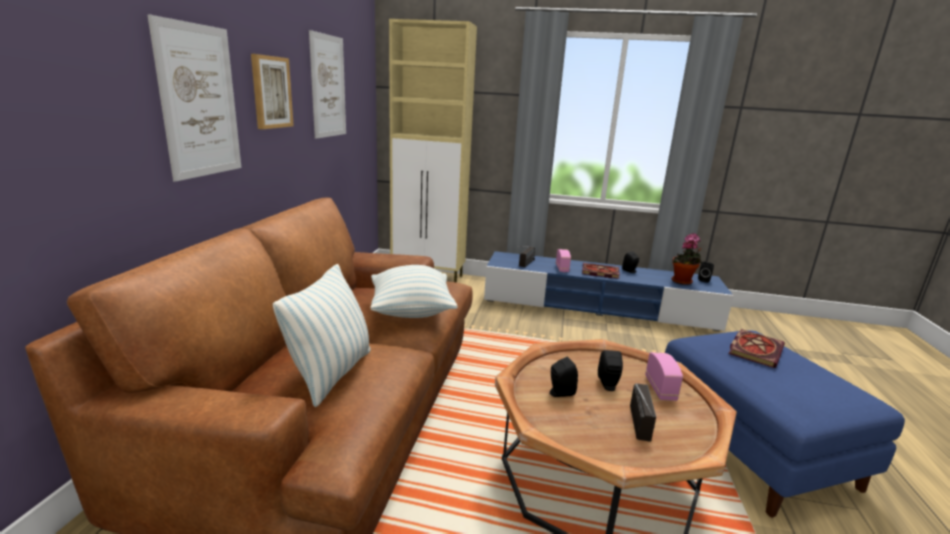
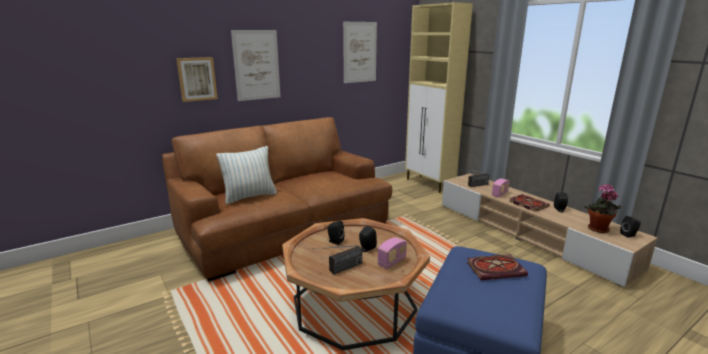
camera: 45 degrees right, 0 degrees up
picture [251,54,294,129] -> picture moved to [176,57,218,102]
pillow [370,265,458,318] -> none
blue tv stand [484,251,734,331] -> beige tv stand [442,173,657,287]

